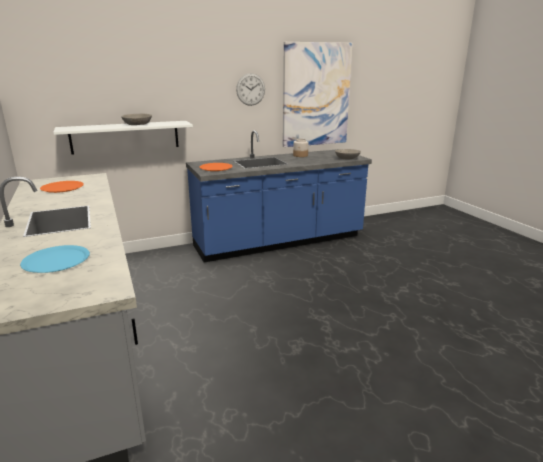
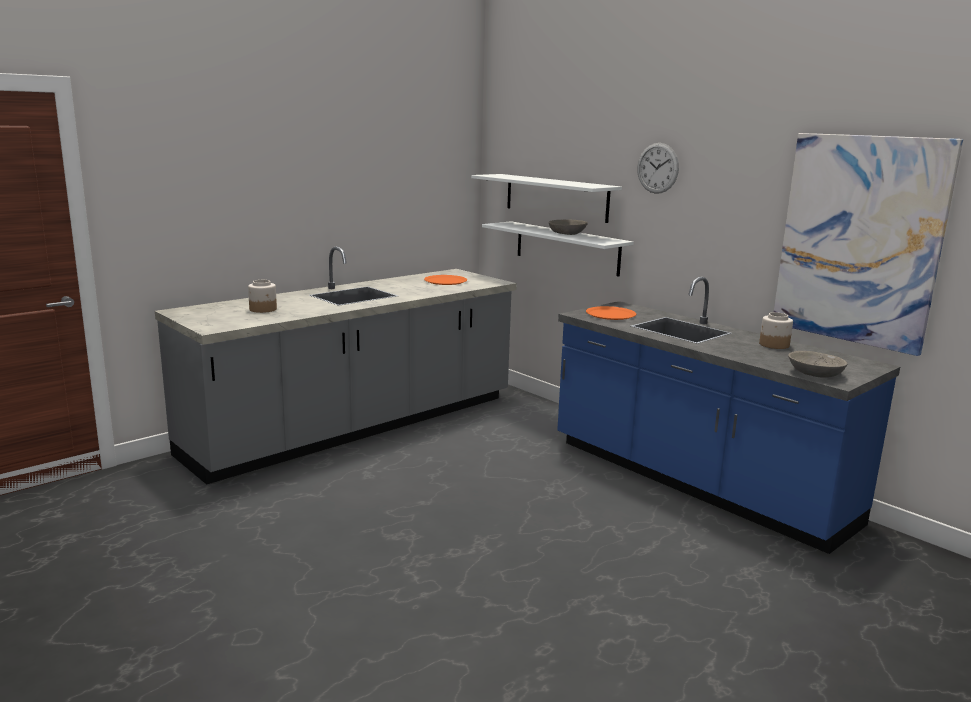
camera: 70 degrees right, 5 degrees down
blue plate [20,245,90,273] -> jar [248,280,277,313]
wall clock [236,73,265,106] -> wall clock moved to [637,143,679,194]
none -> white shelf [471,174,622,223]

